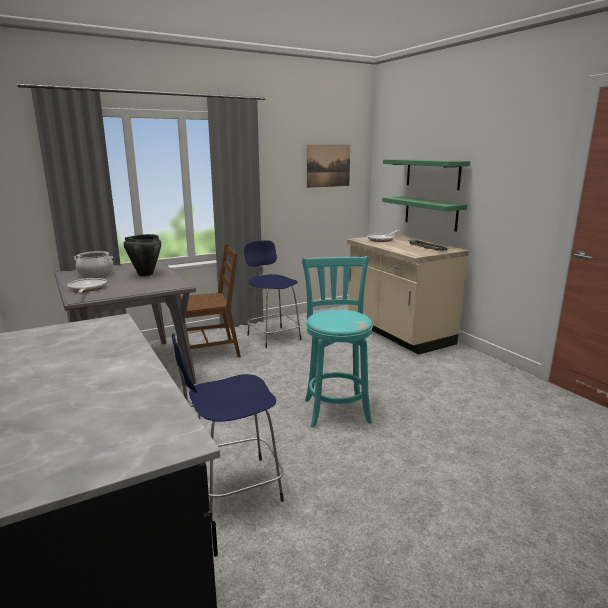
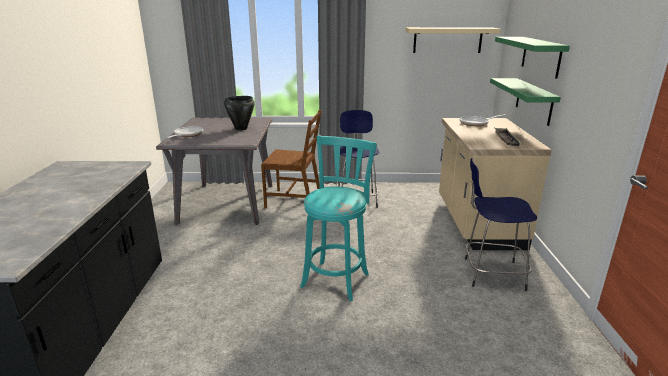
camera: 30 degrees right, 5 degrees up
cooking pot [74,251,114,278] -> none
blue stool [172,333,284,522] -> blue stool moved to [465,158,537,291]
picture [307,145,350,188] -> beige shelf [405,27,501,53]

